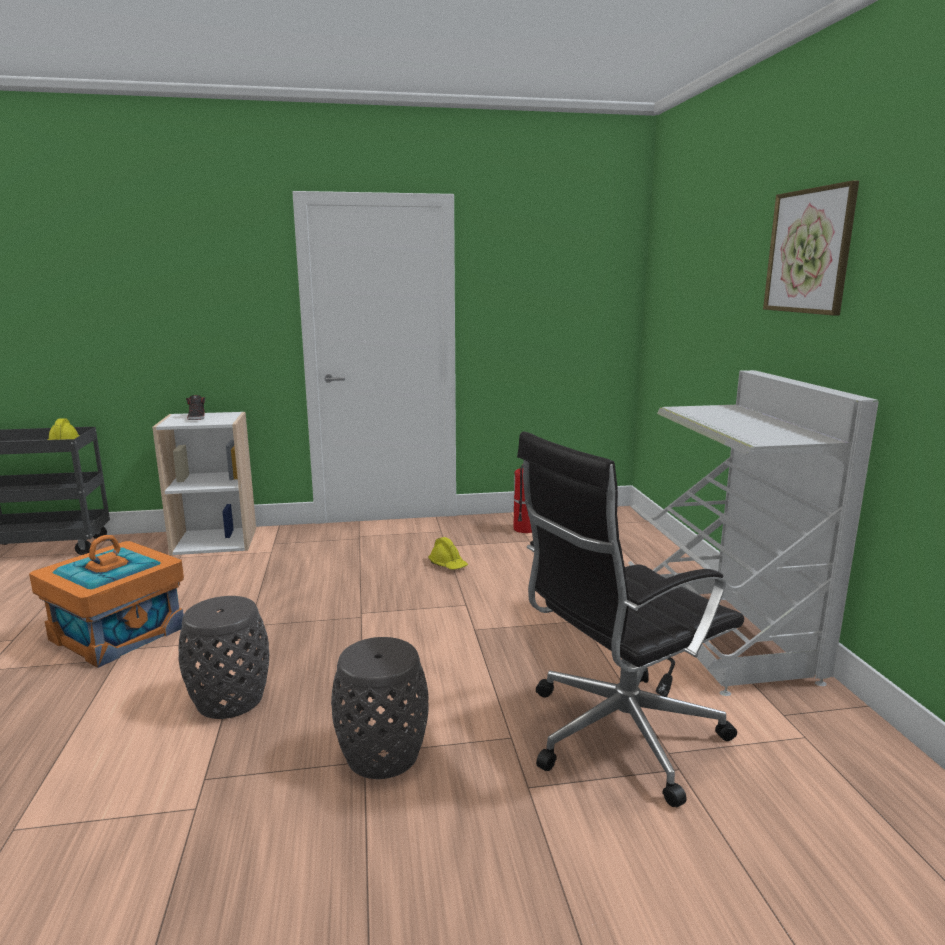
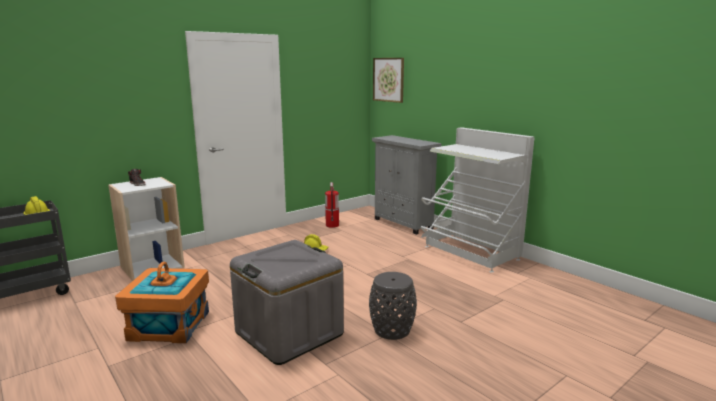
camera: 30 degrees left, 0 degrees up
grey stool [178,596,269,719] -> grey storage box [230,240,344,365]
black office chair [517,431,744,808] -> none
picture [763,180,859,315] -> picture moved to [373,58,404,103]
none -> grey cabinet [372,135,442,235]

